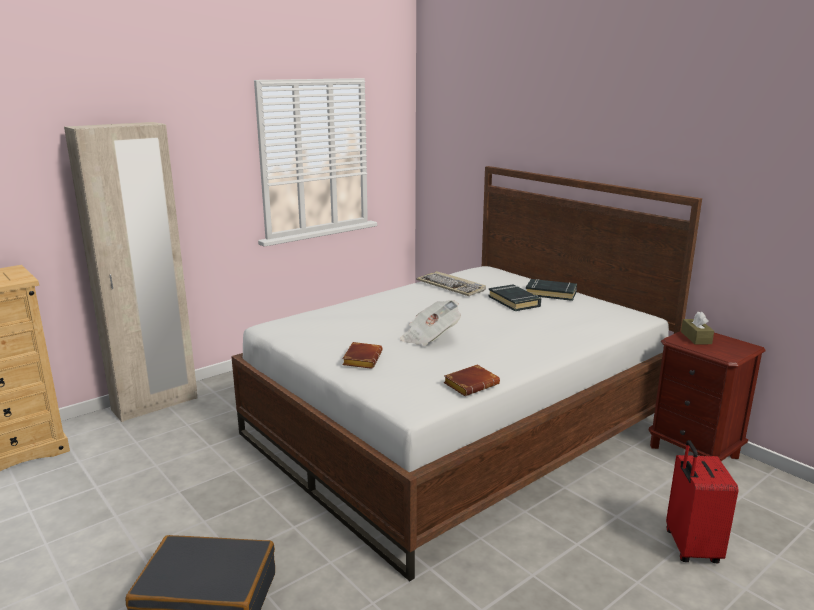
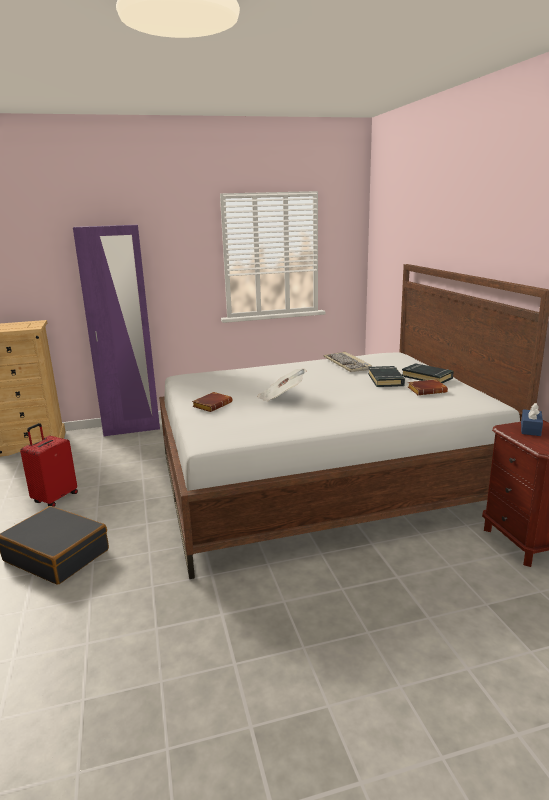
camera: 25 degrees right, 0 degrees up
beige wardrobe [64,122,197,422] -> purple wardrobe [73,225,160,437]
brown book [443,365,500,396] -> brown book moved to [408,379,448,395]
red suitcase [666,440,738,563] -> red suitcase moved to [20,423,78,507]
brown tissue box [681,311,714,345] -> blue tissue box [521,403,543,436]

